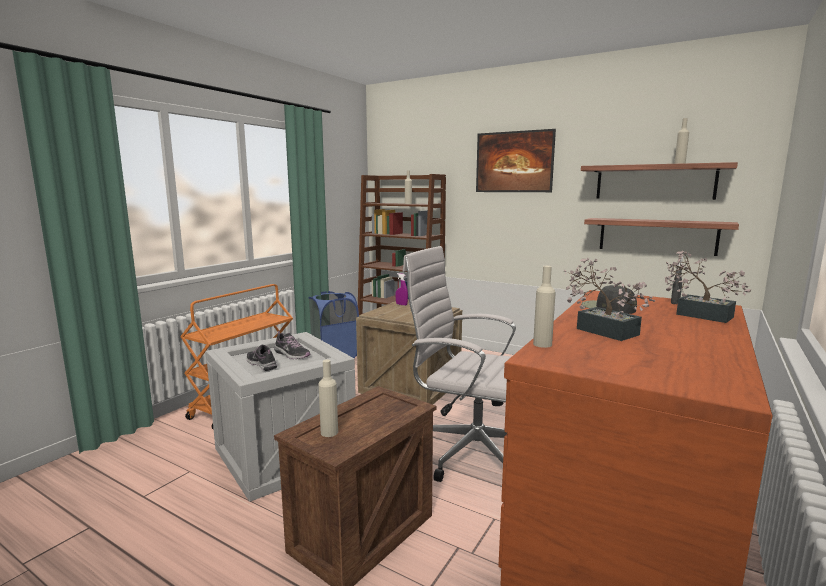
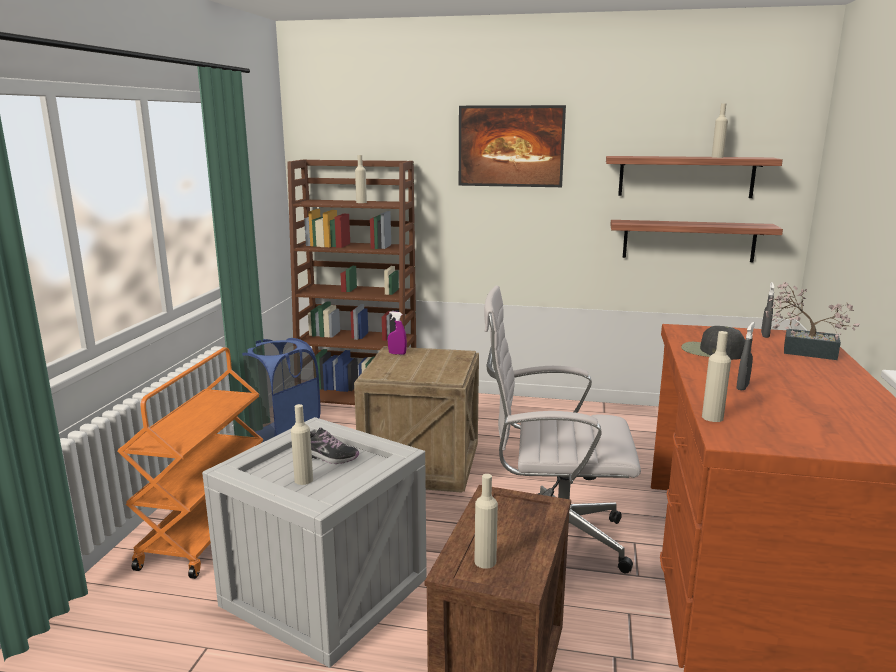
camera: 20 degrees left, 5 degrees up
shoe [246,345,277,371] -> beige bottle [291,404,313,485]
potted plant [564,258,655,341] -> grey spray bottle [737,322,755,390]

